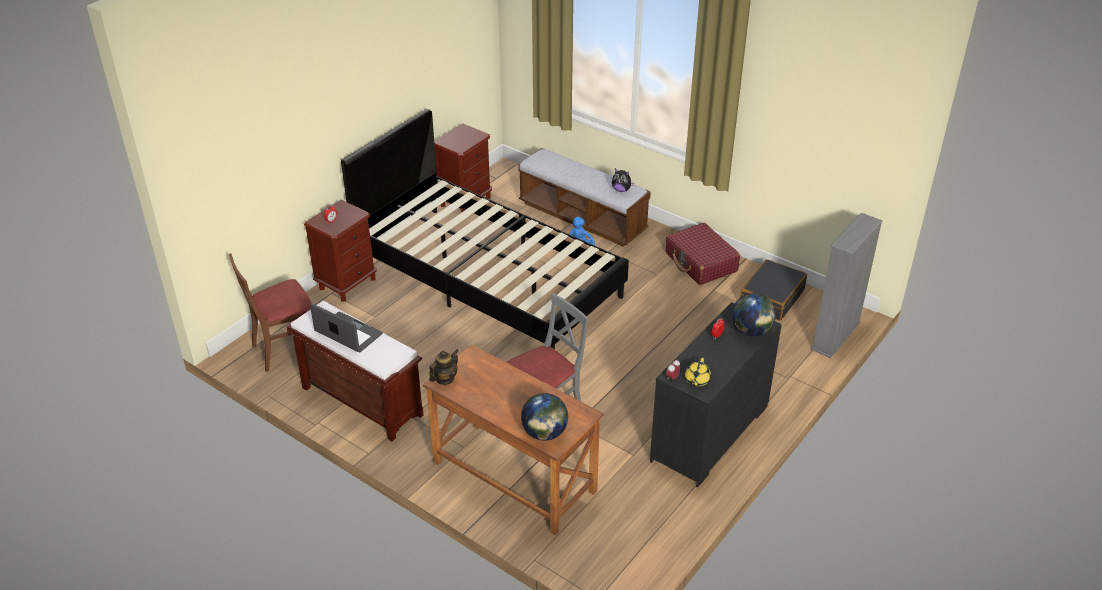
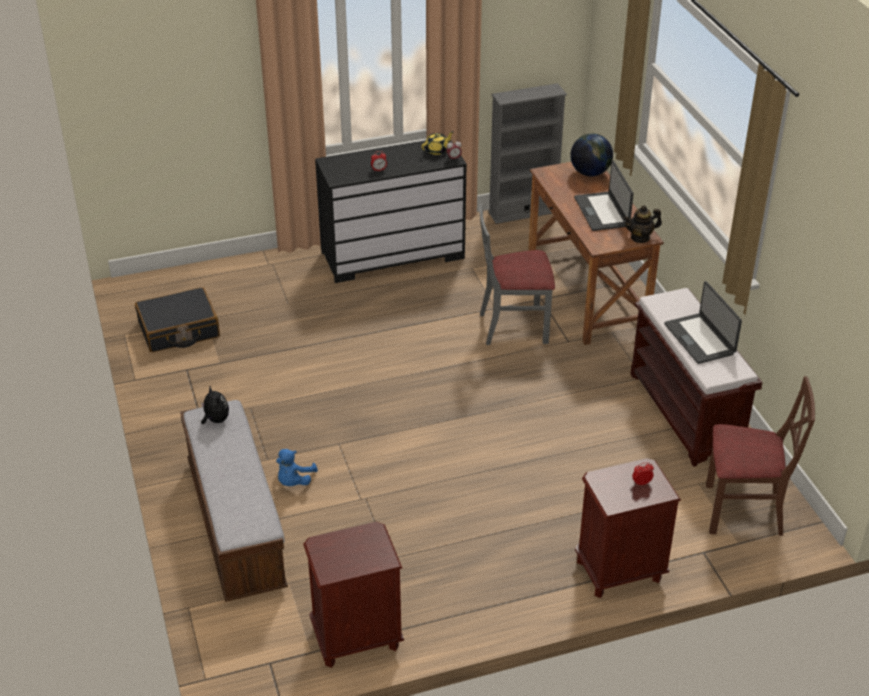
camera: 145 degrees left, 0 degrees up
black bed [341,109,629,350] -> none
red suitcase [666,223,740,285] -> none
globe [732,293,776,336] -> none
grey bookcase [811,213,883,358] -> grey bookcase moved to [488,83,567,224]
none -> laptop [574,161,634,231]

